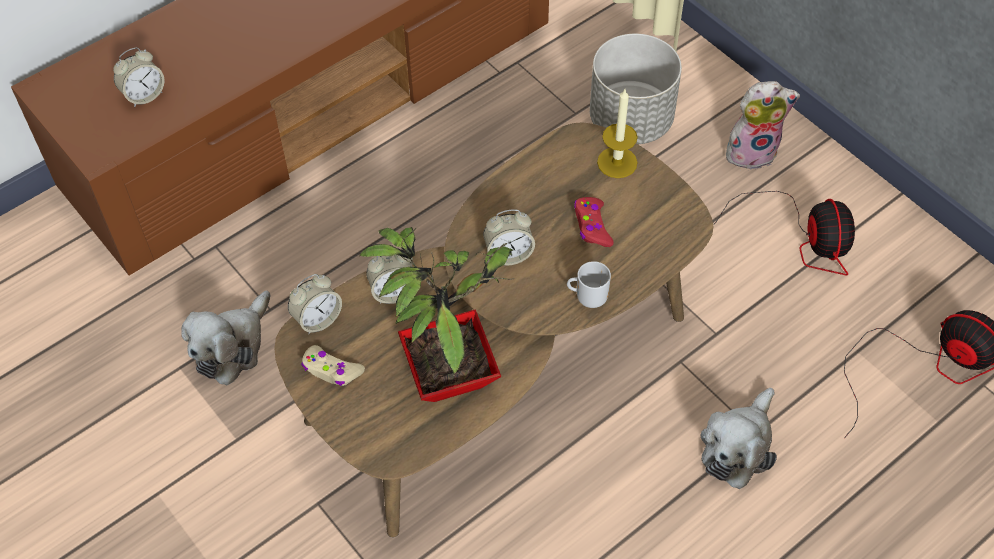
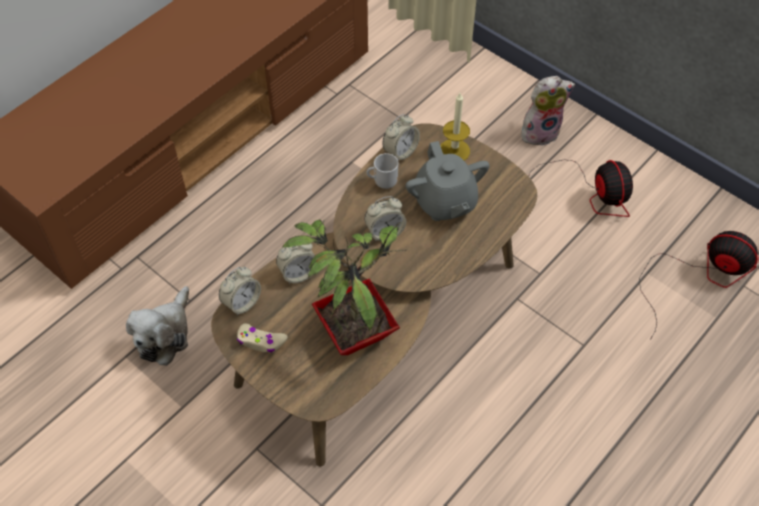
camera: 10 degrees left, 0 degrees up
alarm clock [113,47,164,107] -> alarm clock moved to [382,114,420,161]
mug [567,261,611,308] -> mug moved to [367,153,399,189]
red game controller [574,197,614,247] -> grey teapot [406,141,490,221]
grey planter [590,34,682,144] -> none
plush toy [700,388,777,489] -> none

